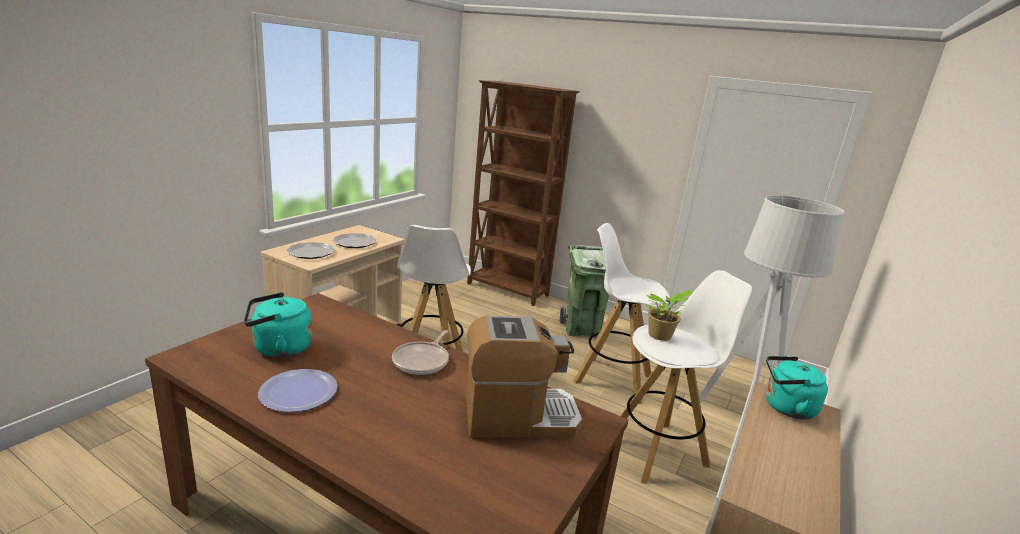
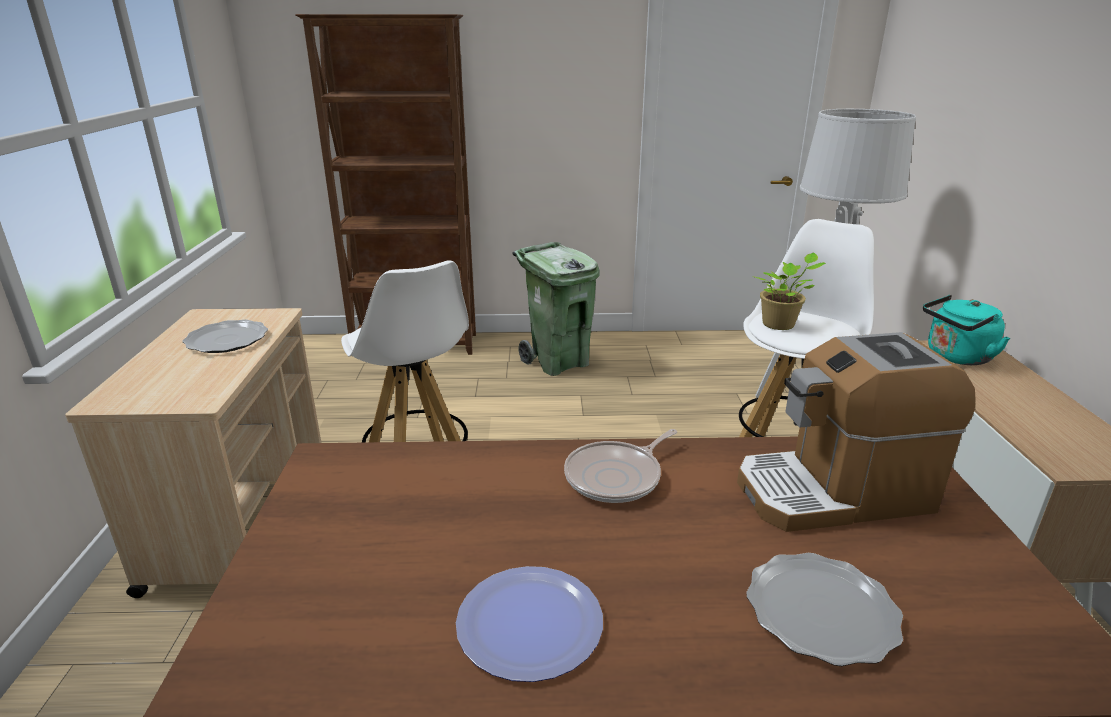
camera: 30 degrees left, 5 degrees up
turquoise kettle [244,292,313,358] -> none
plate [286,242,335,259] -> plate moved to [746,553,903,666]
frying pan [392,330,449,375] -> frying pan turned 60 degrees clockwise [564,429,677,503]
coffee machine [466,316,582,438] -> coffee machine turned 150 degrees counterclockwise [737,332,976,532]
white stool [573,223,670,404] -> none

